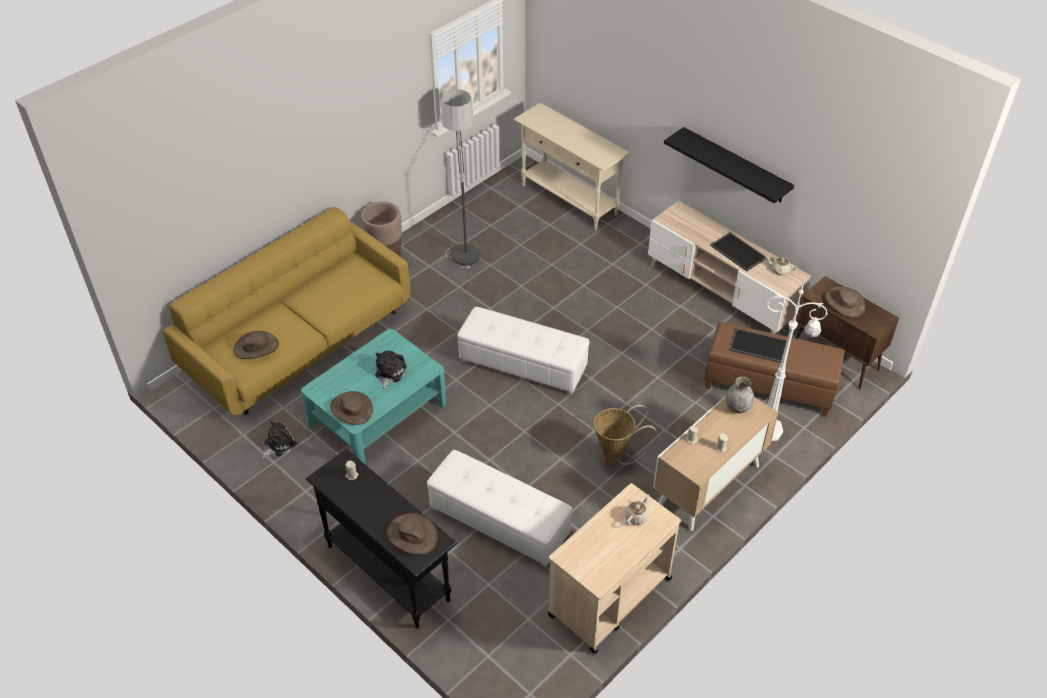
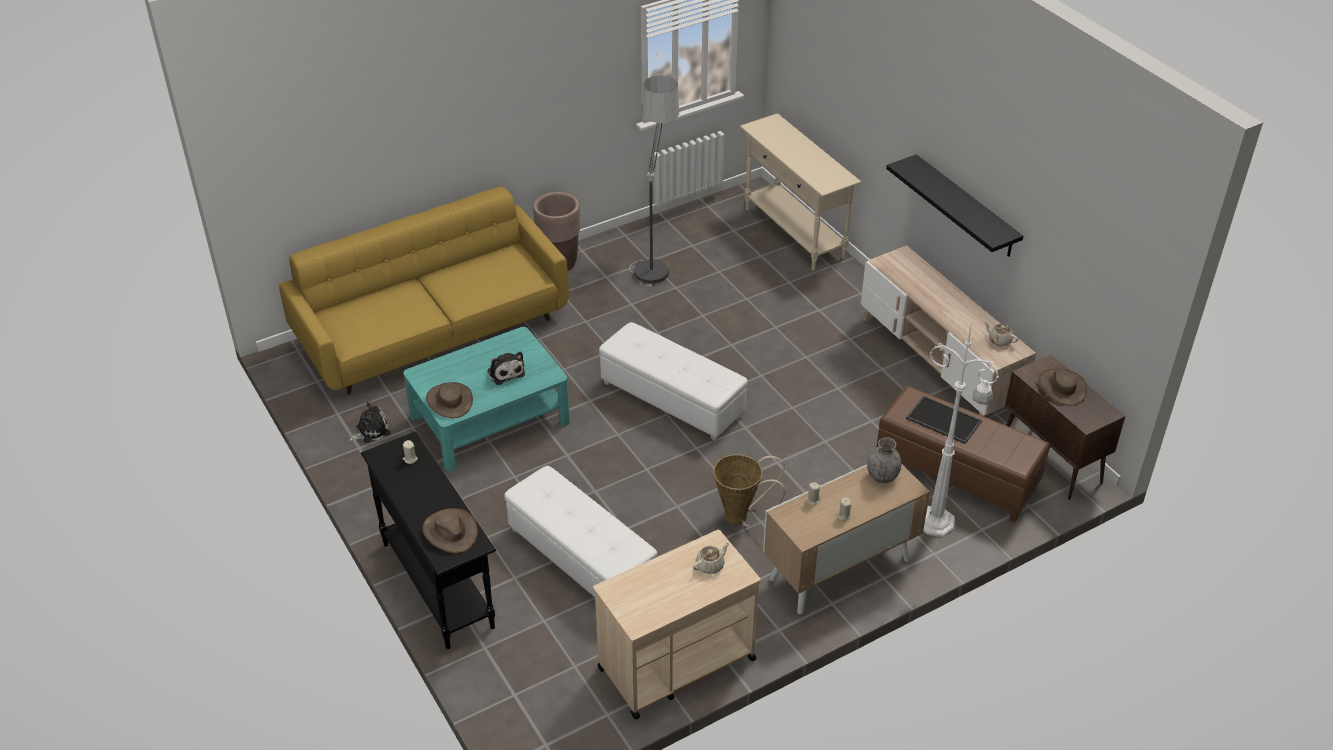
camera: 15 degrees right, 5 degrees down
brown hat [234,331,279,359] -> none
plush toy [375,350,407,389] -> plush toy turned 120 degrees clockwise [487,352,525,385]
tray [710,232,767,271] -> none

